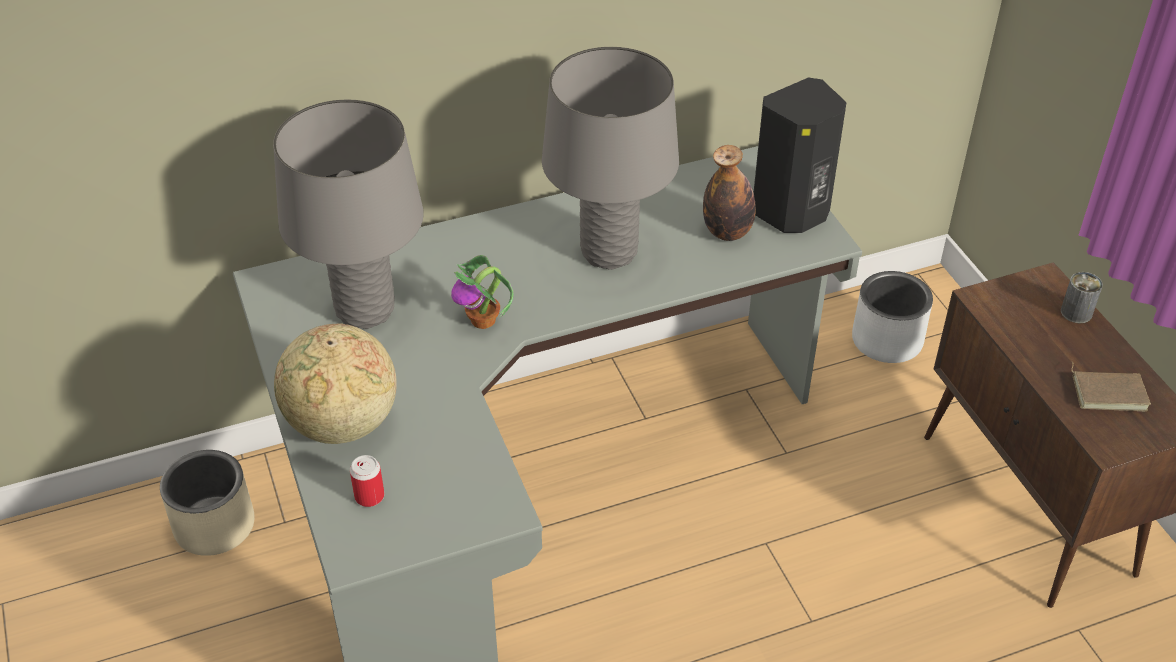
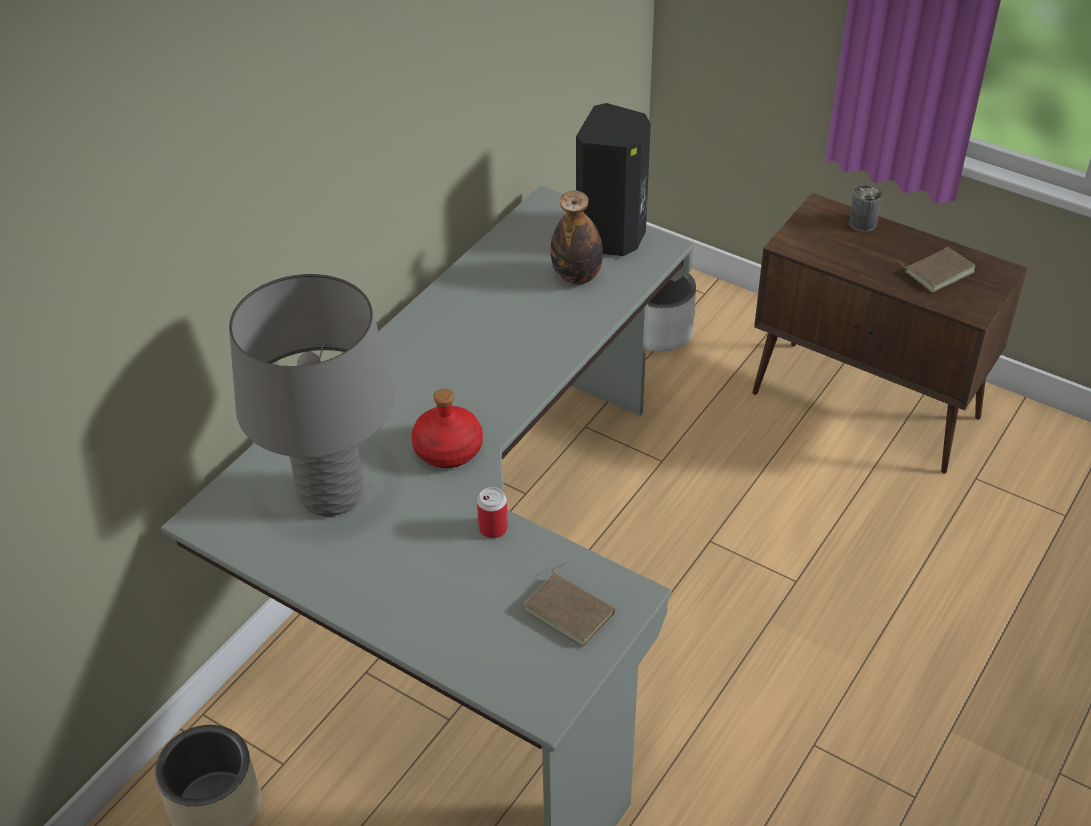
camera: 35 degrees left, 0 degrees up
globe [274,324,397,444] -> none
can [350,455,384,507] -> can moved to [477,487,508,538]
potted plant [451,255,513,329] -> red bottle [411,389,483,468]
grey table lamp [542,47,679,270] -> none
none -> brown book [523,563,615,647]

